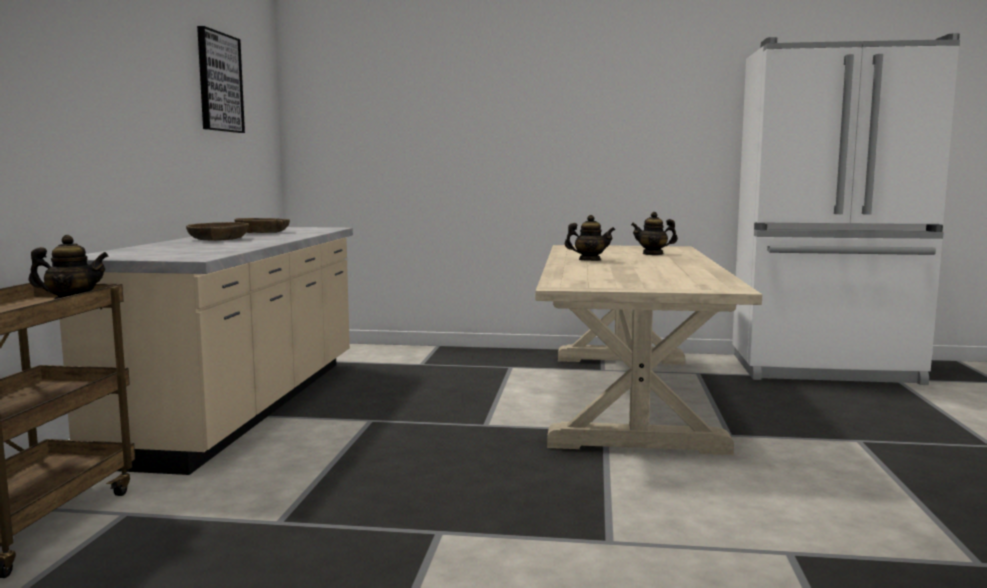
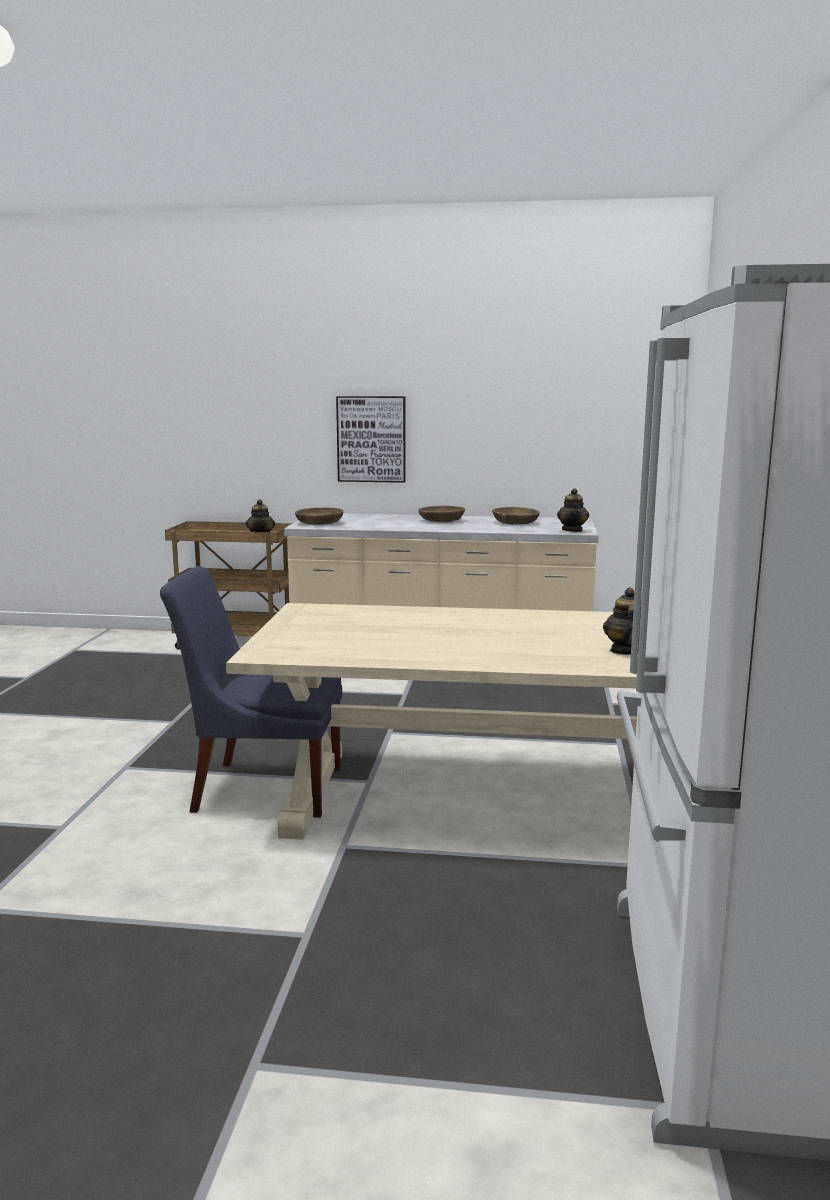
camera: 90 degrees right, 5 degrees up
picture [197,26,245,133] -> picture moved to [336,396,406,483]
teapot [565,215,615,261] -> teapot moved to [557,488,589,532]
none -> blue chair [160,566,342,818]
none -> brown bowl [295,507,344,525]

